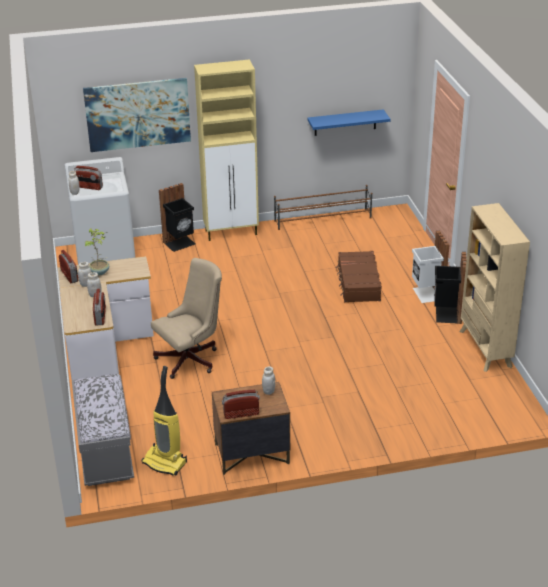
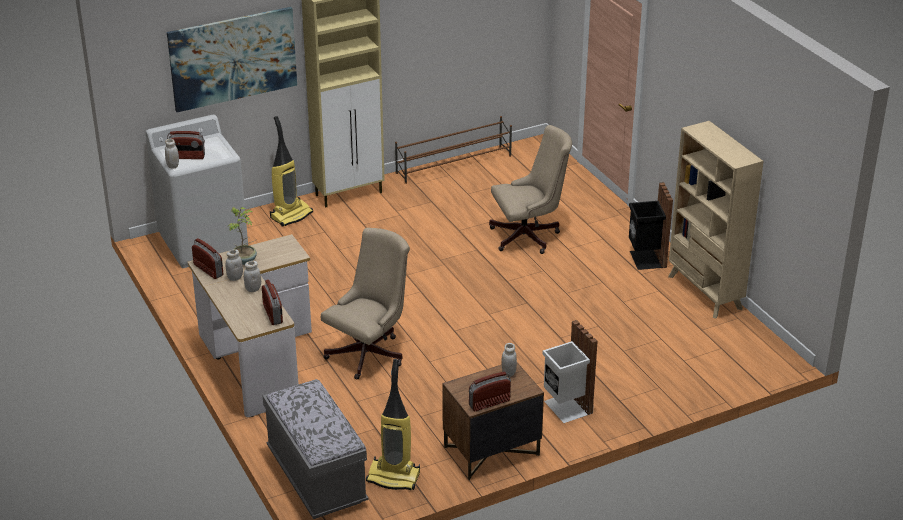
camera: 15 degrees left, 0 degrees up
black trash can [159,183,195,252] -> vacuum cleaner [270,116,313,227]
blue shelf [307,109,391,136] -> none
brown suitcase [336,251,382,302] -> beige office chair [489,125,572,254]
white trash can [412,230,449,303] -> white trash can moved to [542,320,598,423]

